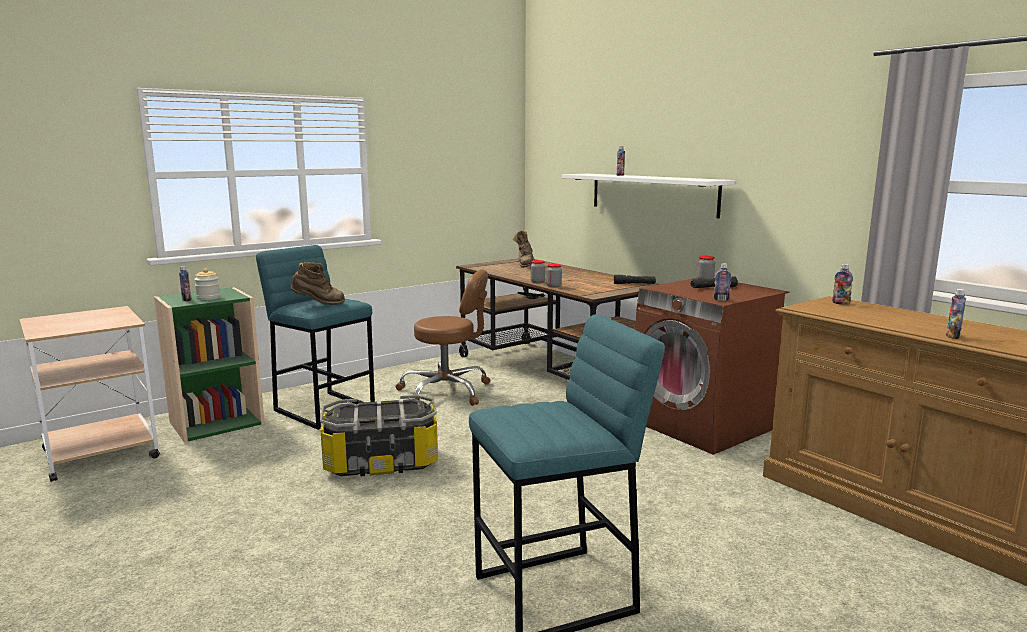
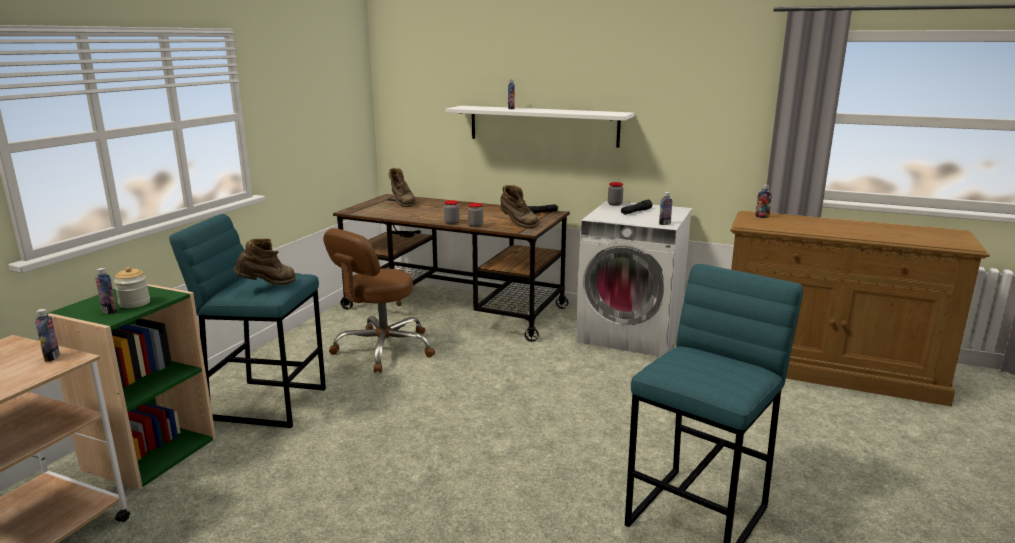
camera: 30 degrees left, 5 degrees up
storage box [320,395,438,476] -> none
brown office chair [396,269,490,406] -> brown office chair turned 150 degrees clockwise [323,228,435,373]
brown washing machine [635,278,790,455] -> white washing machine [577,200,692,357]
bottle [946,289,966,339] -> bottle moved to [35,309,60,362]
none -> brown boot [500,185,540,228]

